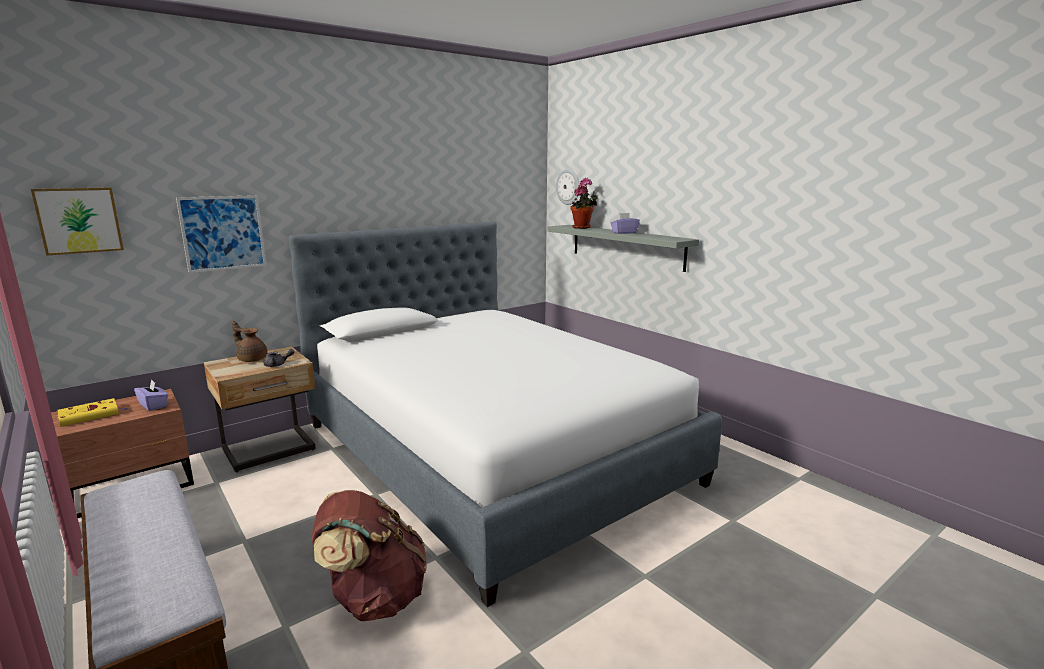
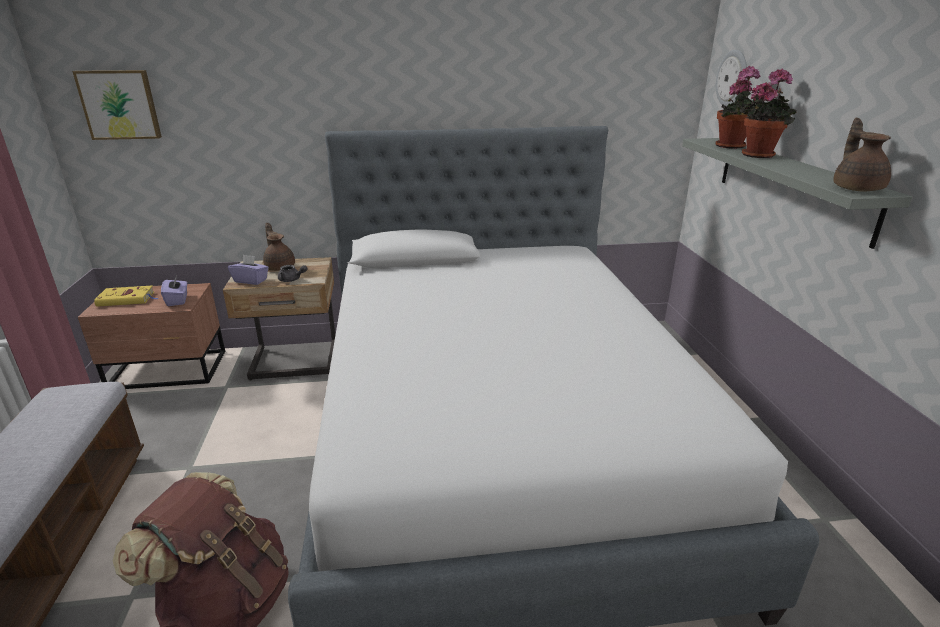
camera: 30 degrees right, 10 degrees up
picture [176,195,266,273] -> none
purple tissue box [611,213,640,234] -> purple tissue box moved to [228,255,269,285]
none -> potted plant [740,68,797,158]
none -> brown teapot [833,118,891,191]

